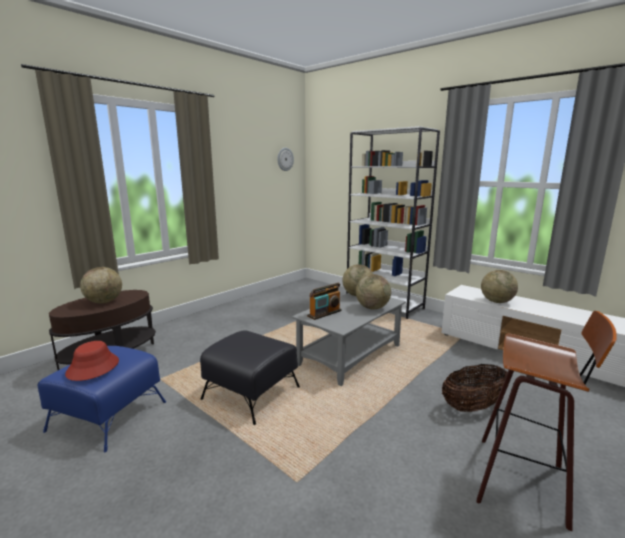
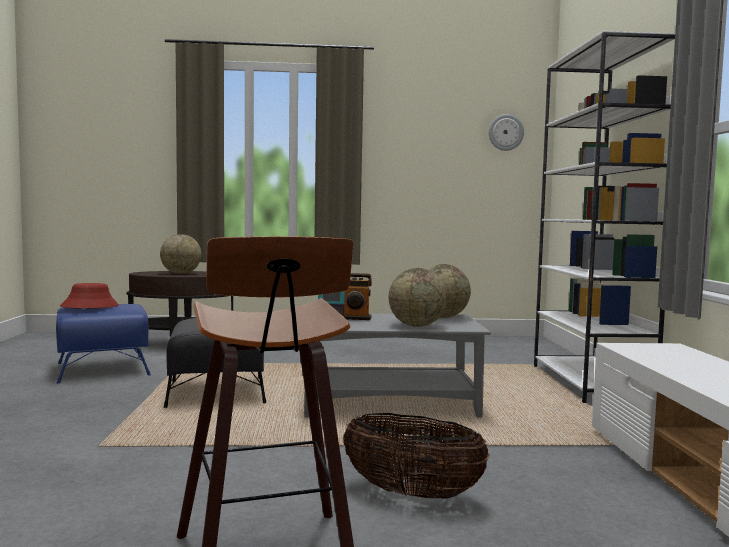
camera: 45 degrees right, 10 degrees down
globe [481,270,518,303] -> none

